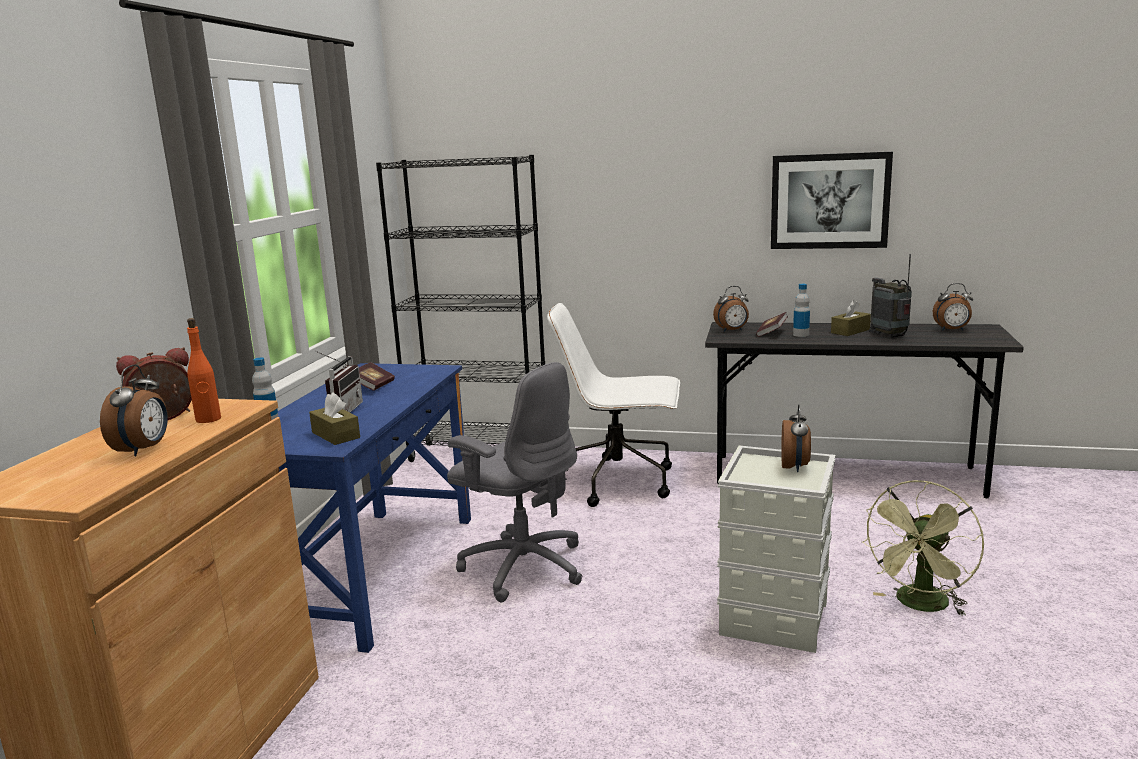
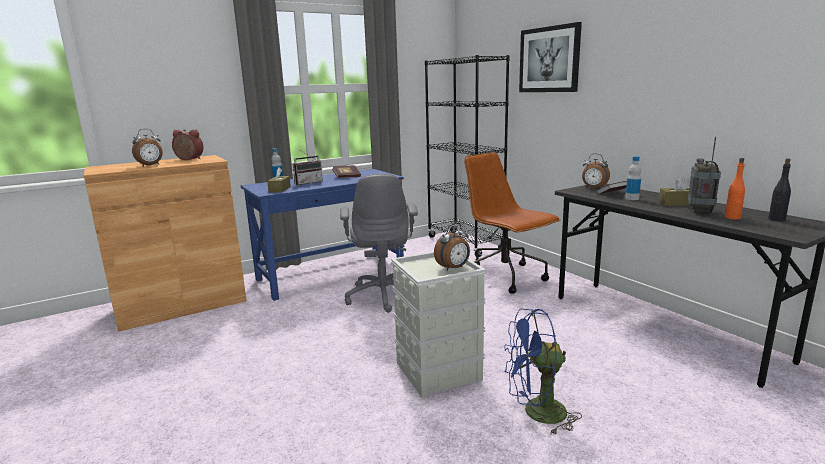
camera: 45 degrees right, 0 degrees up
orange bottle [187,318,221,423] -> orange bottle moved to [725,158,745,220]
white office chair [547,303,680,507] -> brown office chair [464,153,561,294]
picture [771,152,893,249] -> picture moved to [519,22,582,92]
green fan [861,480,984,616] -> blue fan [504,309,582,435]
alarm clock [933,283,973,331] -> black bottle [768,158,791,222]

